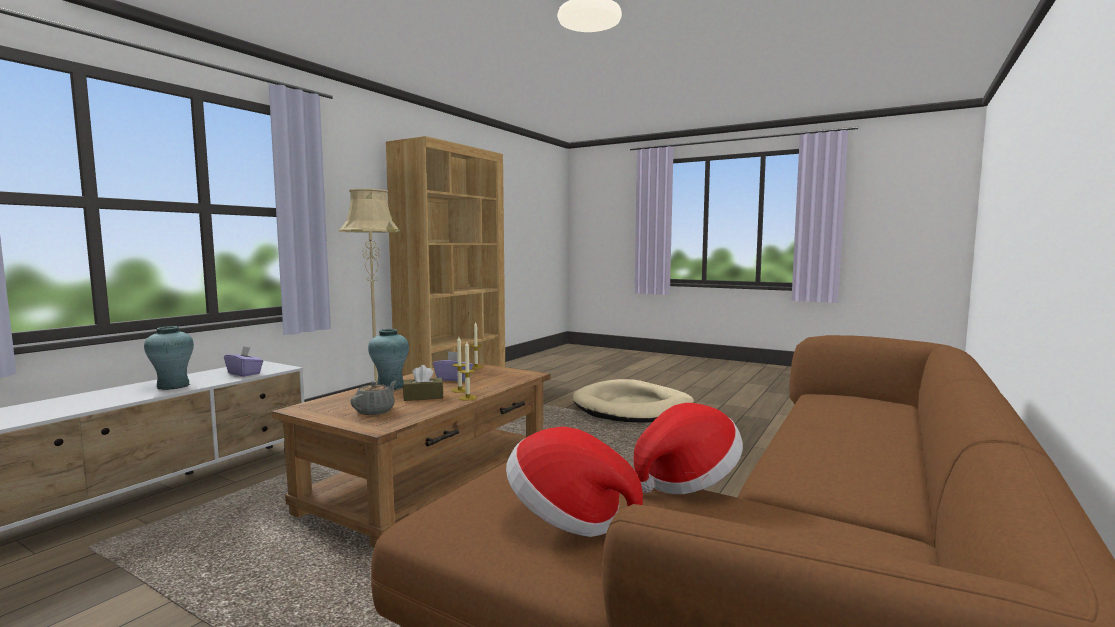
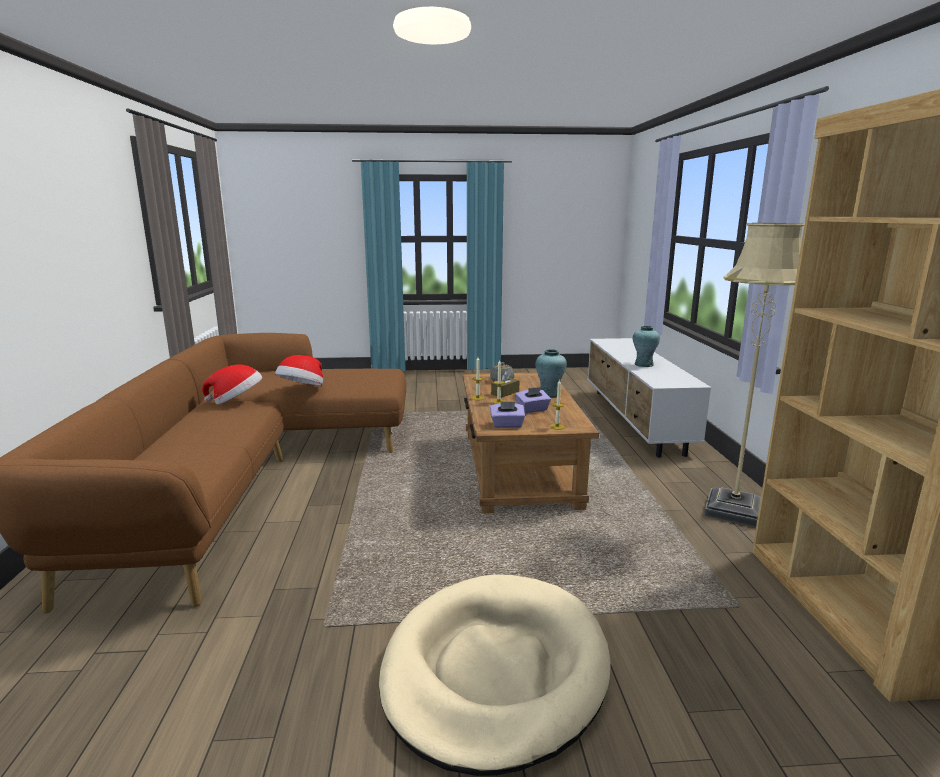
camera: 145 degrees right, 10 degrees up
purple tissue box [224,346,263,377] -> purple tissue box moved to [490,401,525,428]
hat [506,427,643,537] -> hat moved to [202,365,262,404]

